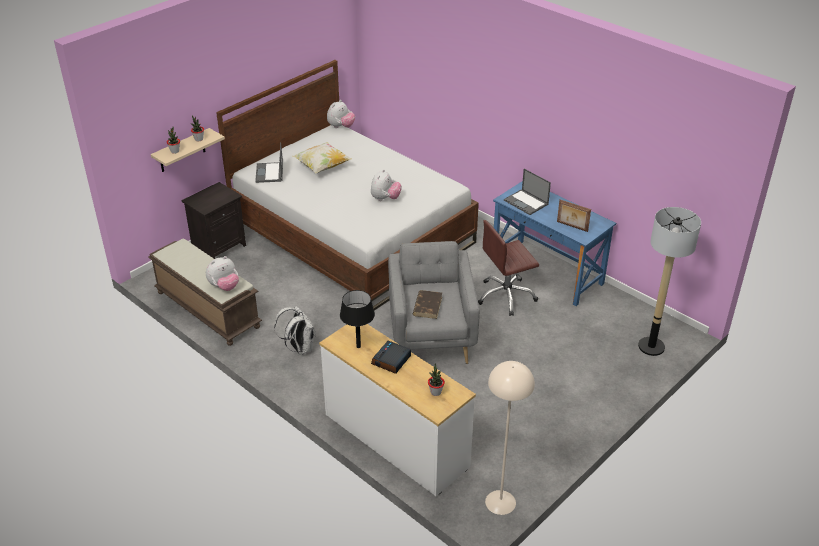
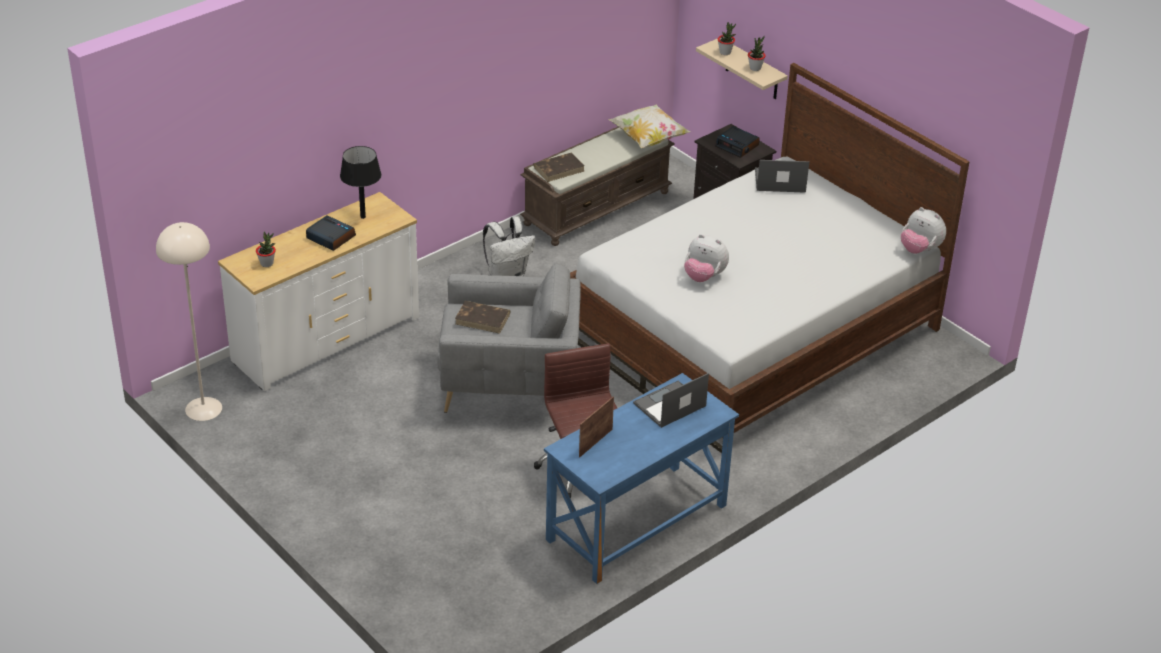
camera: 95 degrees right, 0 degrees up
plush toy [206,256,239,291] -> brown book [534,153,585,182]
pillow [293,142,351,174] -> pillow moved to [608,105,691,148]
floor lamp [638,207,701,356] -> none
none -> alarm clock [715,126,760,158]

